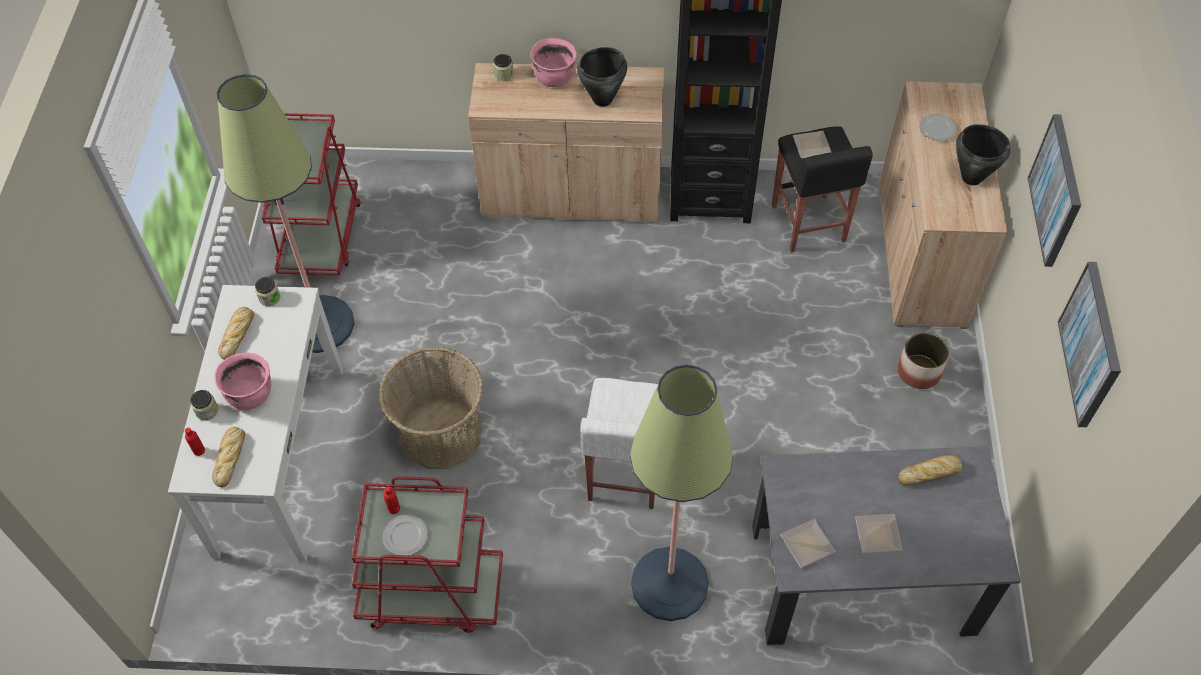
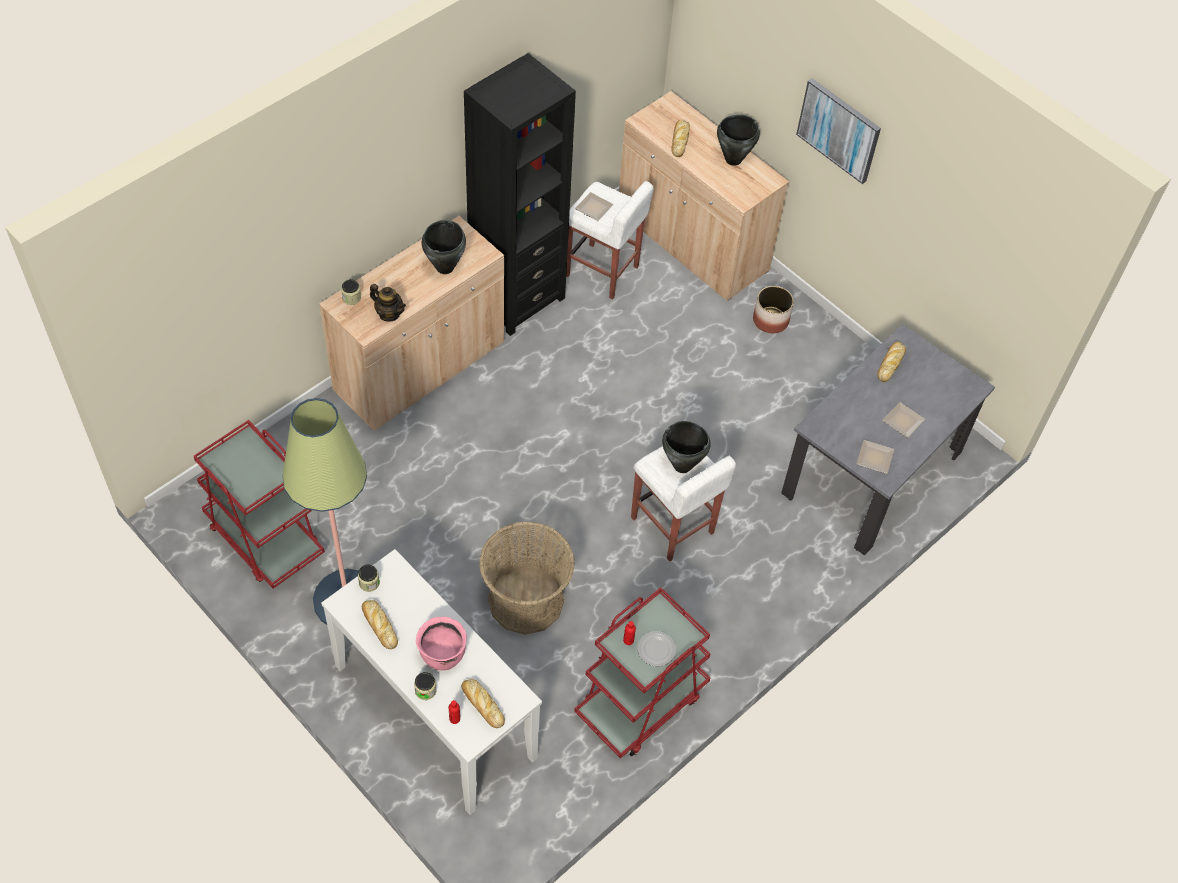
camera: 50 degrees left, 0 degrees up
pink cooking pot [530,38,577,87] -> none
floor lamp [630,364,733,621] -> none
black stool [772,126,873,253] -> white stool [566,181,653,299]
plate [920,114,958,141] -> bread [671,120,690,157]
picture [1058,262,1121,427] -> none
none -> teapot [370,284,406,322]
none -> black cooking pot [662,421,711,473]

